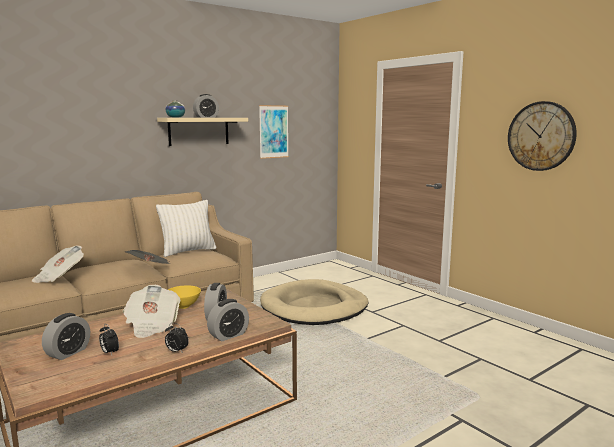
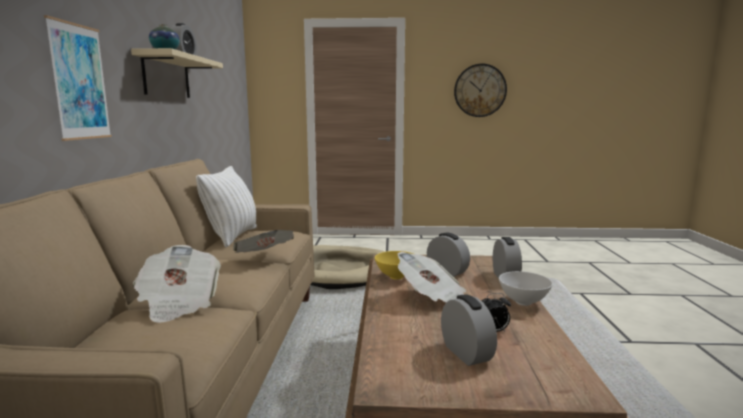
camera: 50 degrees left, 0 degrees up
alarm clock [165,323,189,353] -> white bowl [499,271,553,306]
picture [259,105,289,159] -> picture moved to [44,15,112,141]

